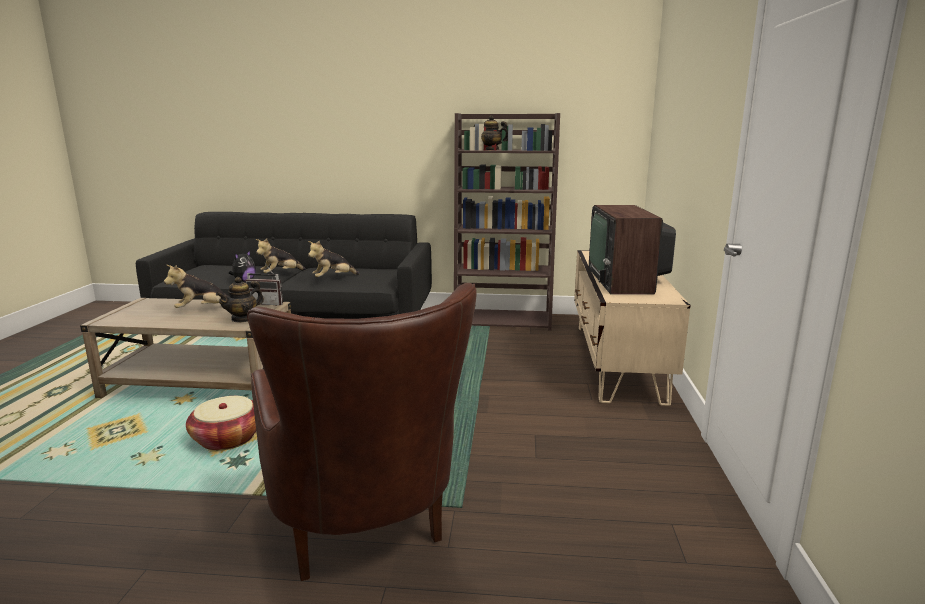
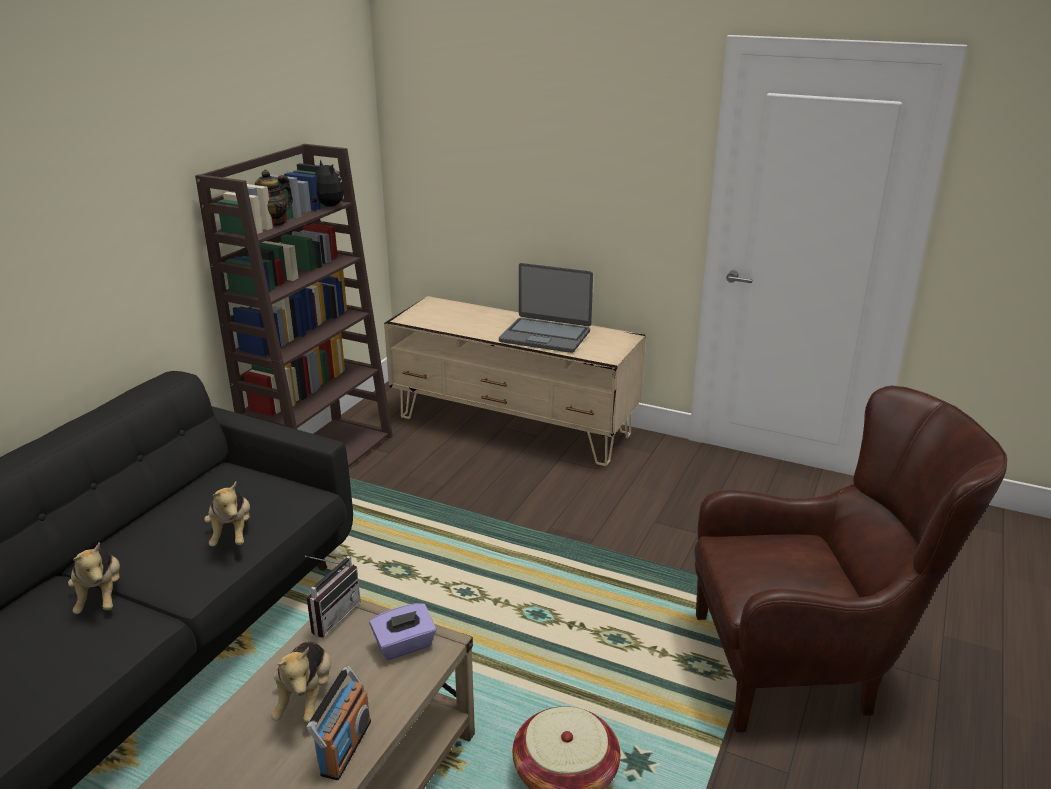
camera: 70 degrees left, 10 degrees up
teapot [216,277,264,323] -> purple tissue box [369,603,437,660]
plush toy [229,250,256,282] -> plush toy moved to [311,160,344,207]
television [589,205,676,295] -> laptop [499,263,593,353]
none -> radio [306,666,371,780]

